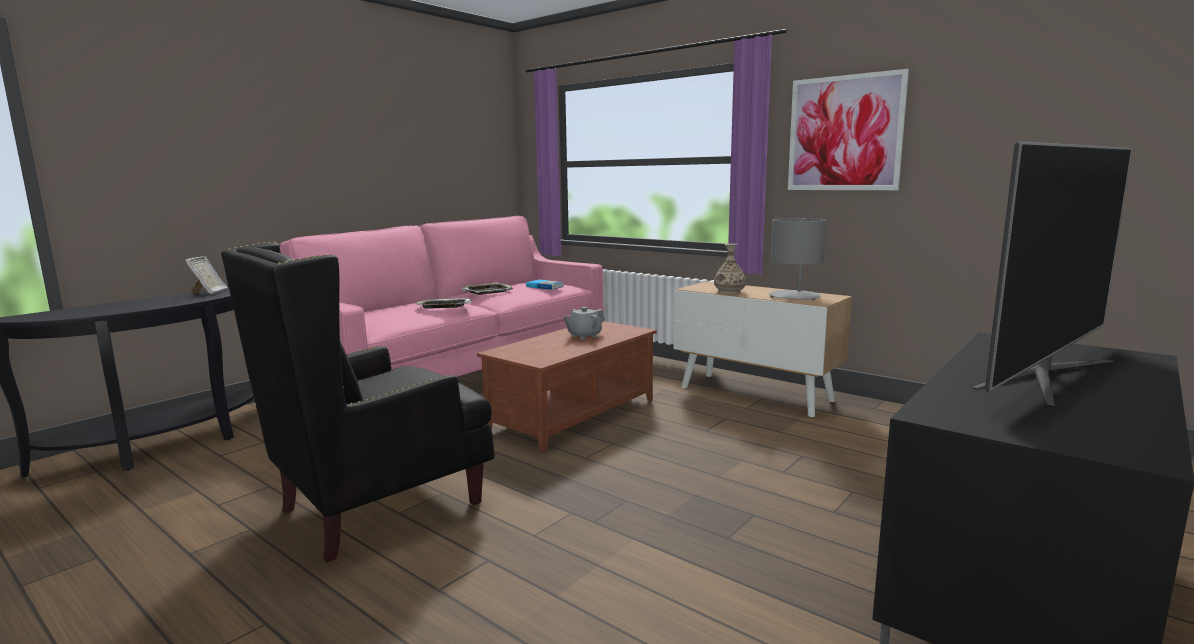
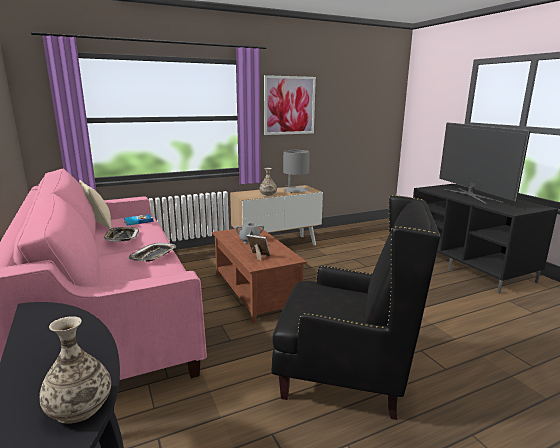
camera: 65 degrees left, 5 degrees up
picture frame [185,256,228,295] -> picture frame moved to [246,235,270,261]
black armchair [221,242,495,563] -> black armchair turned 60 degrees counterclockwise [271,195,440,420]
none -> vase [39,316,111,424]
none -> beige pillow [79,180,111,228]

